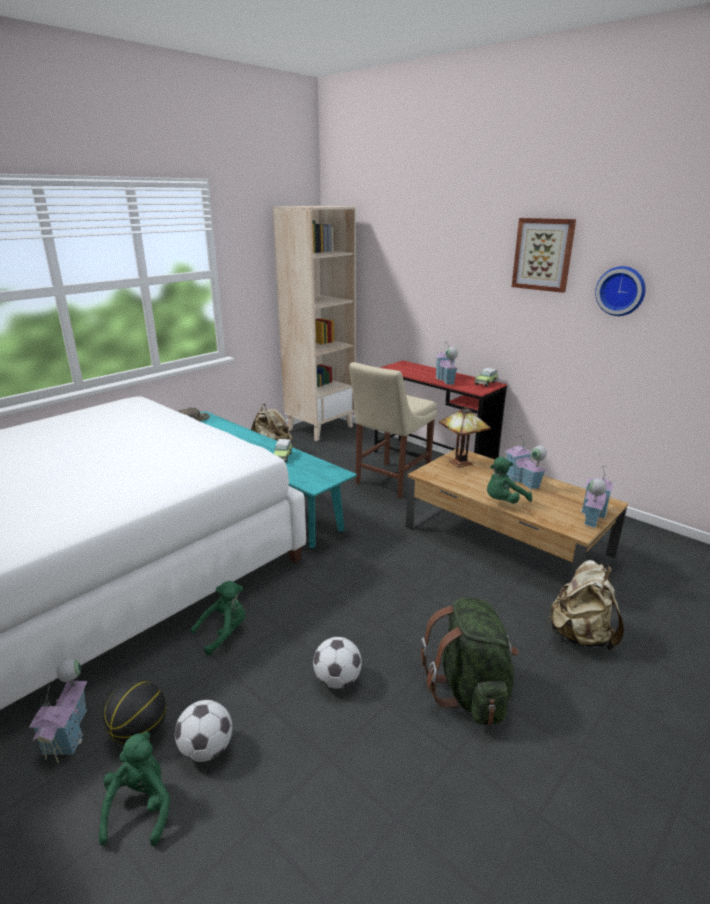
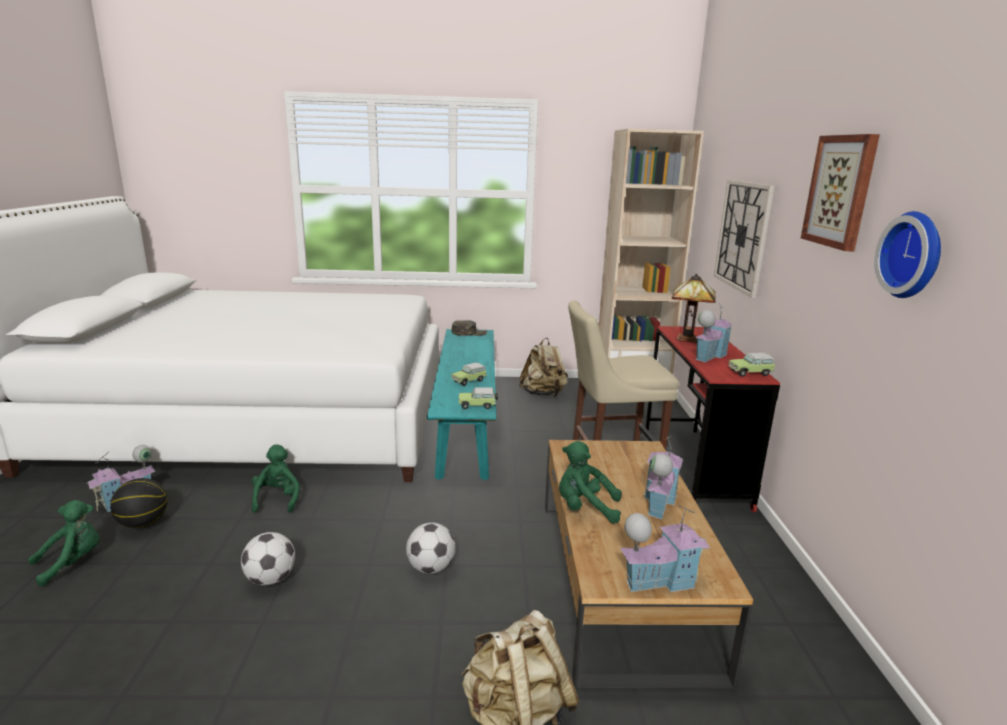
camera: 45 degrees right, 5 degrees down
football [175,700,232,762] -> football moved to [406,522,455,574]
green plush toy [191,581,245,656] -> green plush toy turned 105 degrees counterclockwise [252,444,300,513]
green backpack [421,597,518,725] -> none
table lamp [439,407,491,468] -> table lamp moved to [672,274,716,342]
none -> toy car [459,387,498,409]
none -> wall clock [714,180,775,298]

